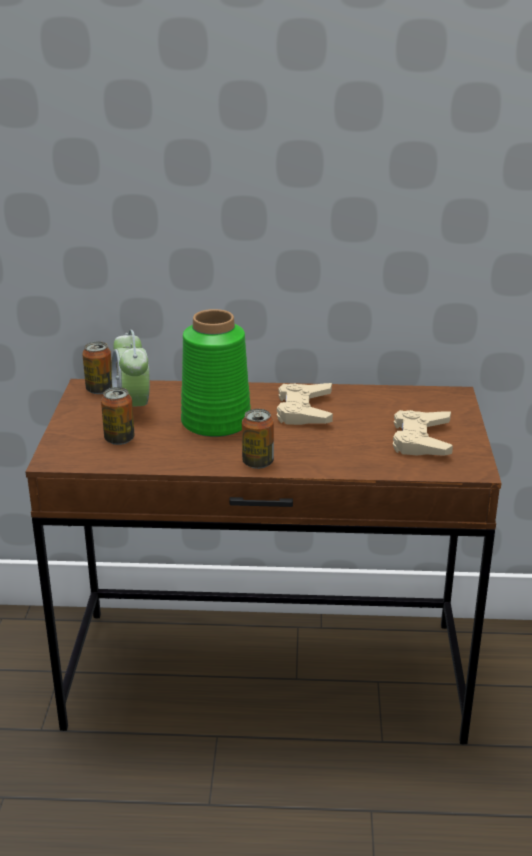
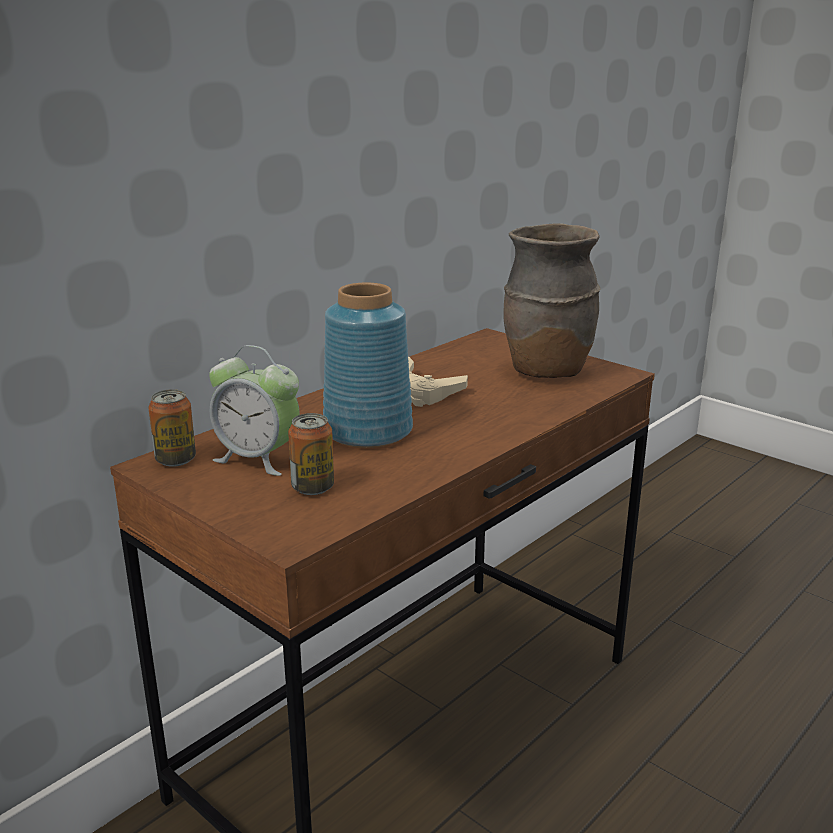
camera: 50 degrees left, 5 degrees down
green vase [181,309,251,437] -> blue vase [323,283,413,448]
can [242,409,274,469] -> none
beige game controller [393,410,453,456] -> brown vase [503,223,600,378]

